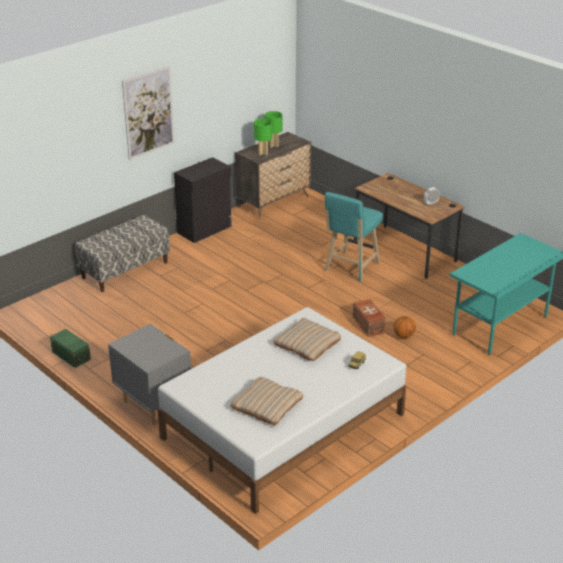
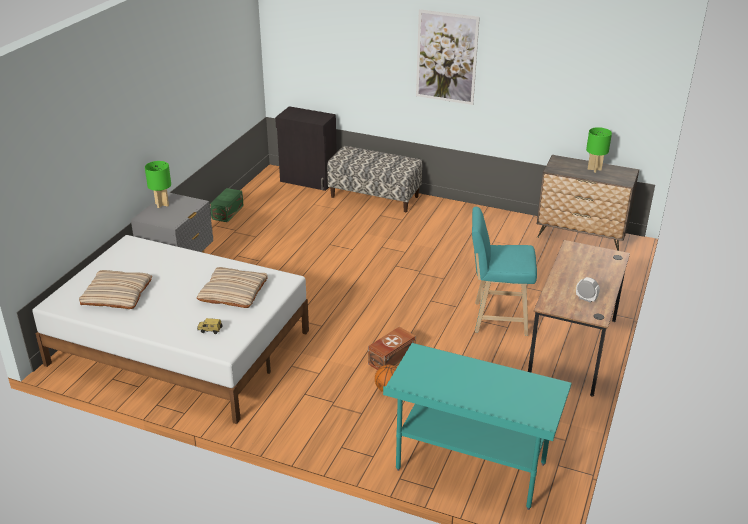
camera: 65 degrees right, 0 degrees up
black cabinet [174,157,232,243] -> black cabinet moved to [275,106,337,191]
green table lamp [254,118,272,155] -> green table lamp moved to [145,161,171,208]

